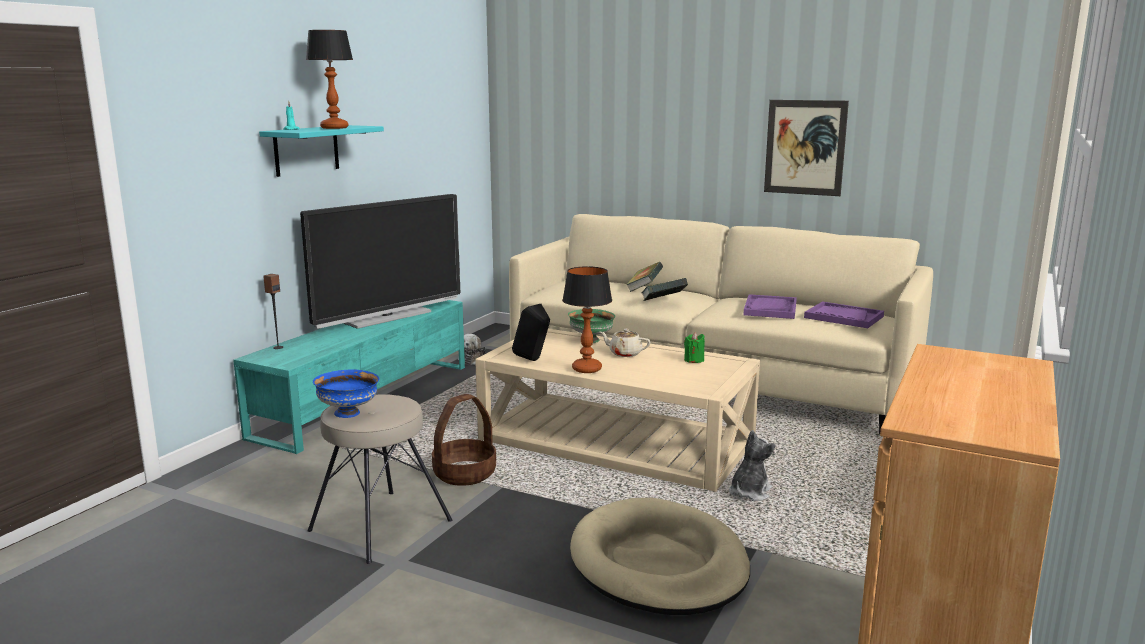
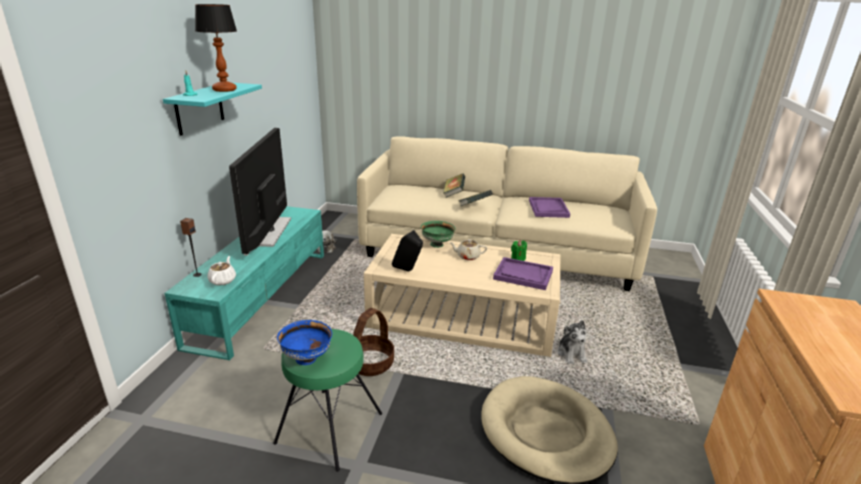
camera: 15 degrees left, 10 degrees up
television [300,194,460,329] -> television turned 150 degrees clockwise [229,128,291,256]
beige stool [308,394,452,564] -> green stool [273,329,382,472]
table lamp [562,266,612,373] -> none
plush toy [729,430,776,501] -> plush toy turned 150 degrees clockwise [557,320,588,364]
picture [764,100,849,196] -> none
purple tray [804,301,884,328] -> purple tray moved to [493,257,553,290]
none -> white teapot [207,256,236,285]

